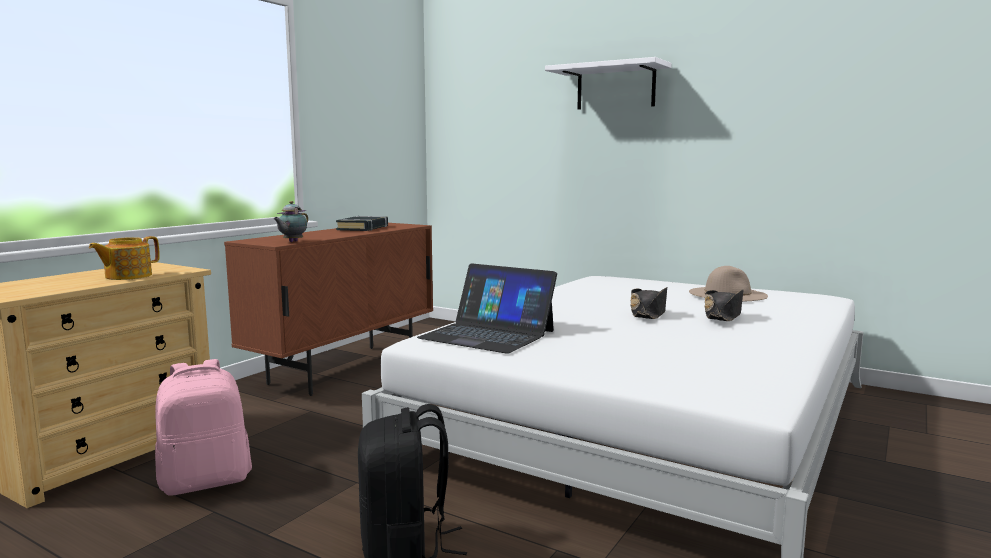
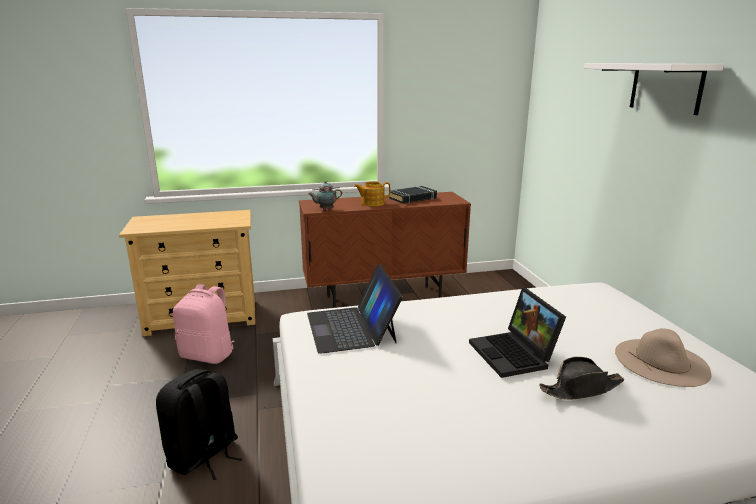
camera: 45 degrees right, 10 degrees up
teapot [89,236,160,280] -> teapot moved to [354,181,391,206]
black hat [631,287,667,319] -> laptop [469,288,566,378]

